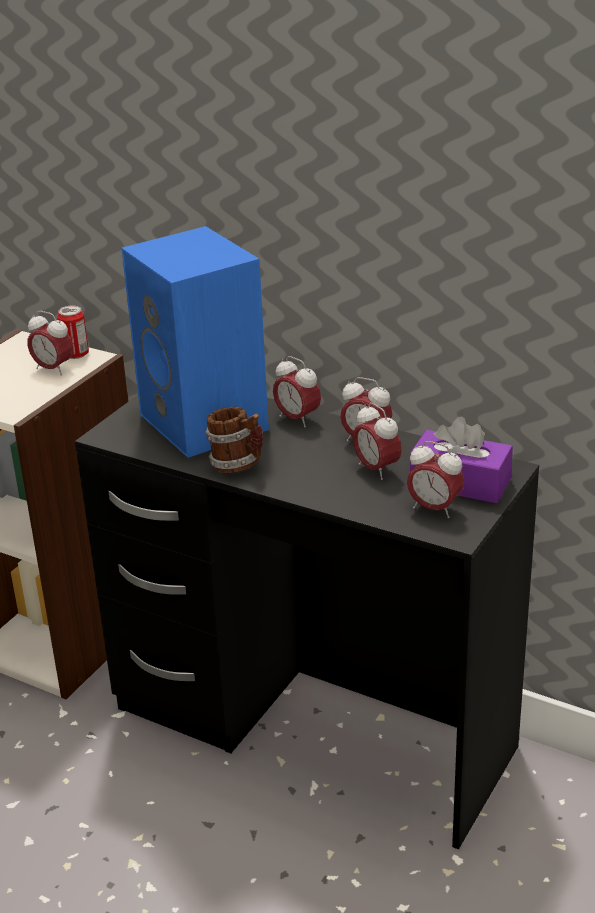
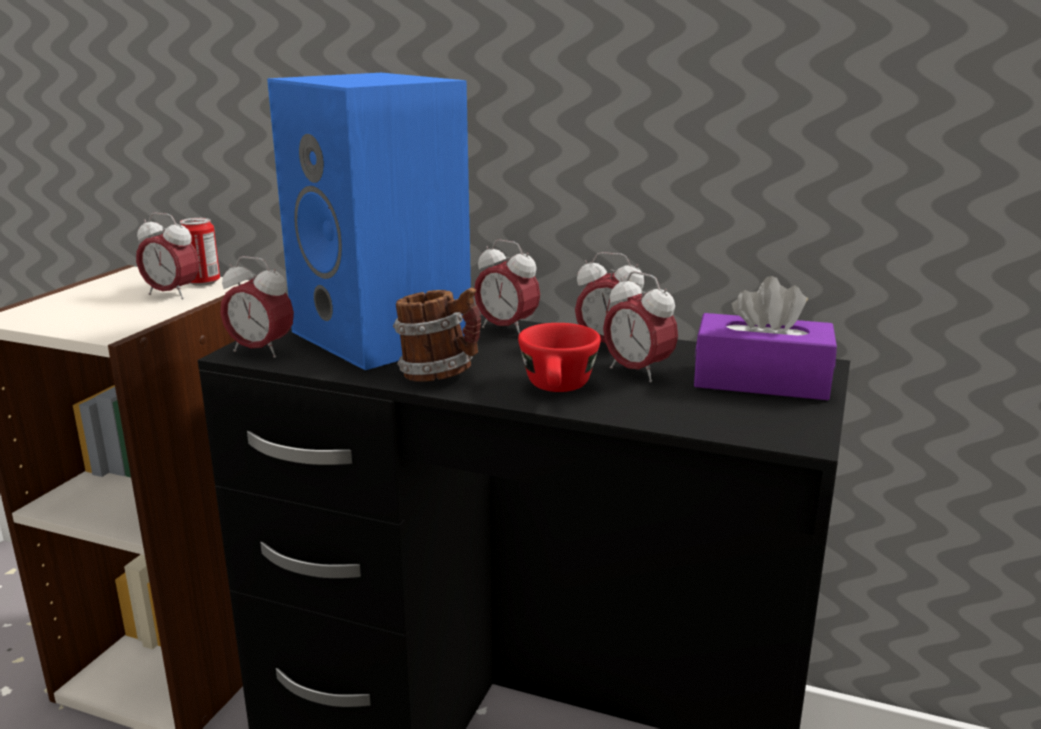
camera: 10 degrees left, 10 degrees down
alarm clock [407,441,464,518] -> alarm clock moved to [221,256,294,358]
none -> red cup [518,323,601,392]

